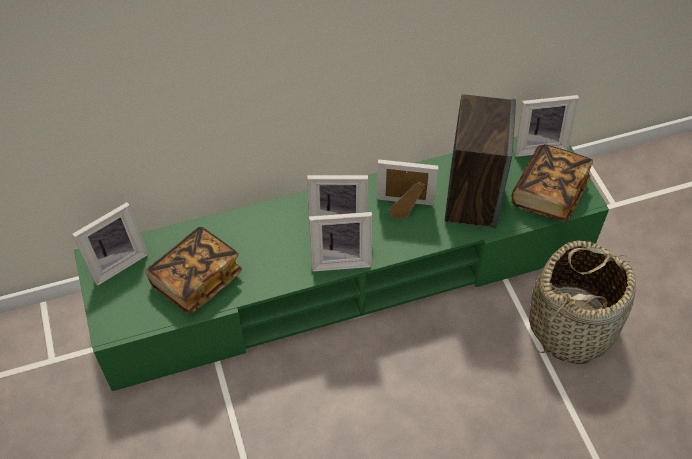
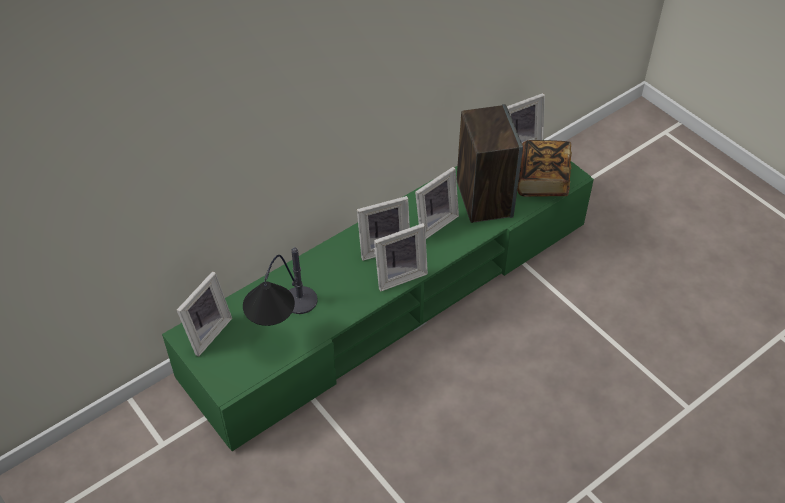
camera: 20 degrees left, 5 degrees down
book [145,227,242,314] -> table lamp [243,247,318,326]
picture frame [377,159,438,219] -> picture frame turned 150 degrees clockwise [415,167,459,239]
basket [529,240,636,364] -> none

